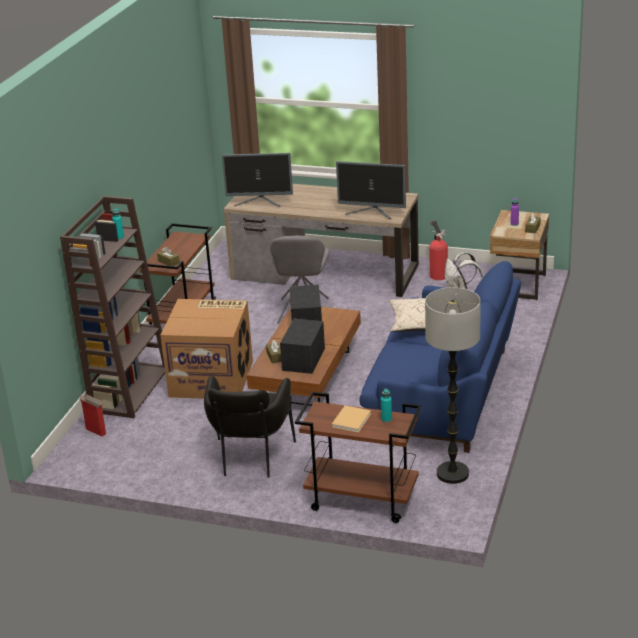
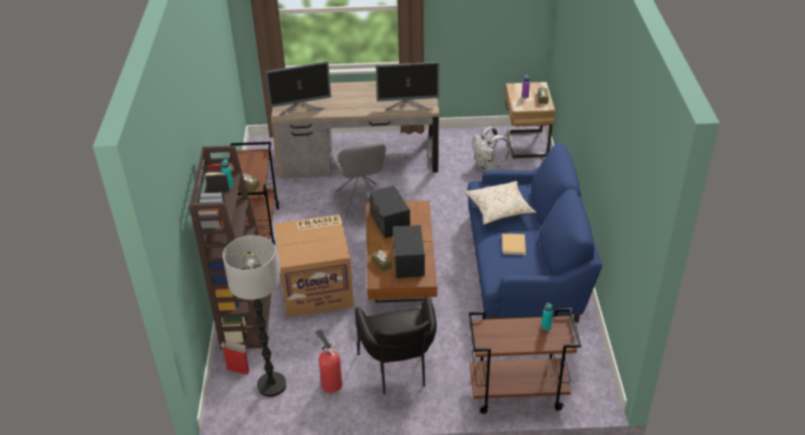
camera: 20 degrees left, 10 degrees up
beige book [332,406,371,433] -> beige book moved to [502,234,526,255]
floor lamp [425,287,481,484] -> floor lamp moved to [223,235,287,397]
fire extinguisher [429,221,448,280] -> fire extinguisher moved to [314,329,342,393]

